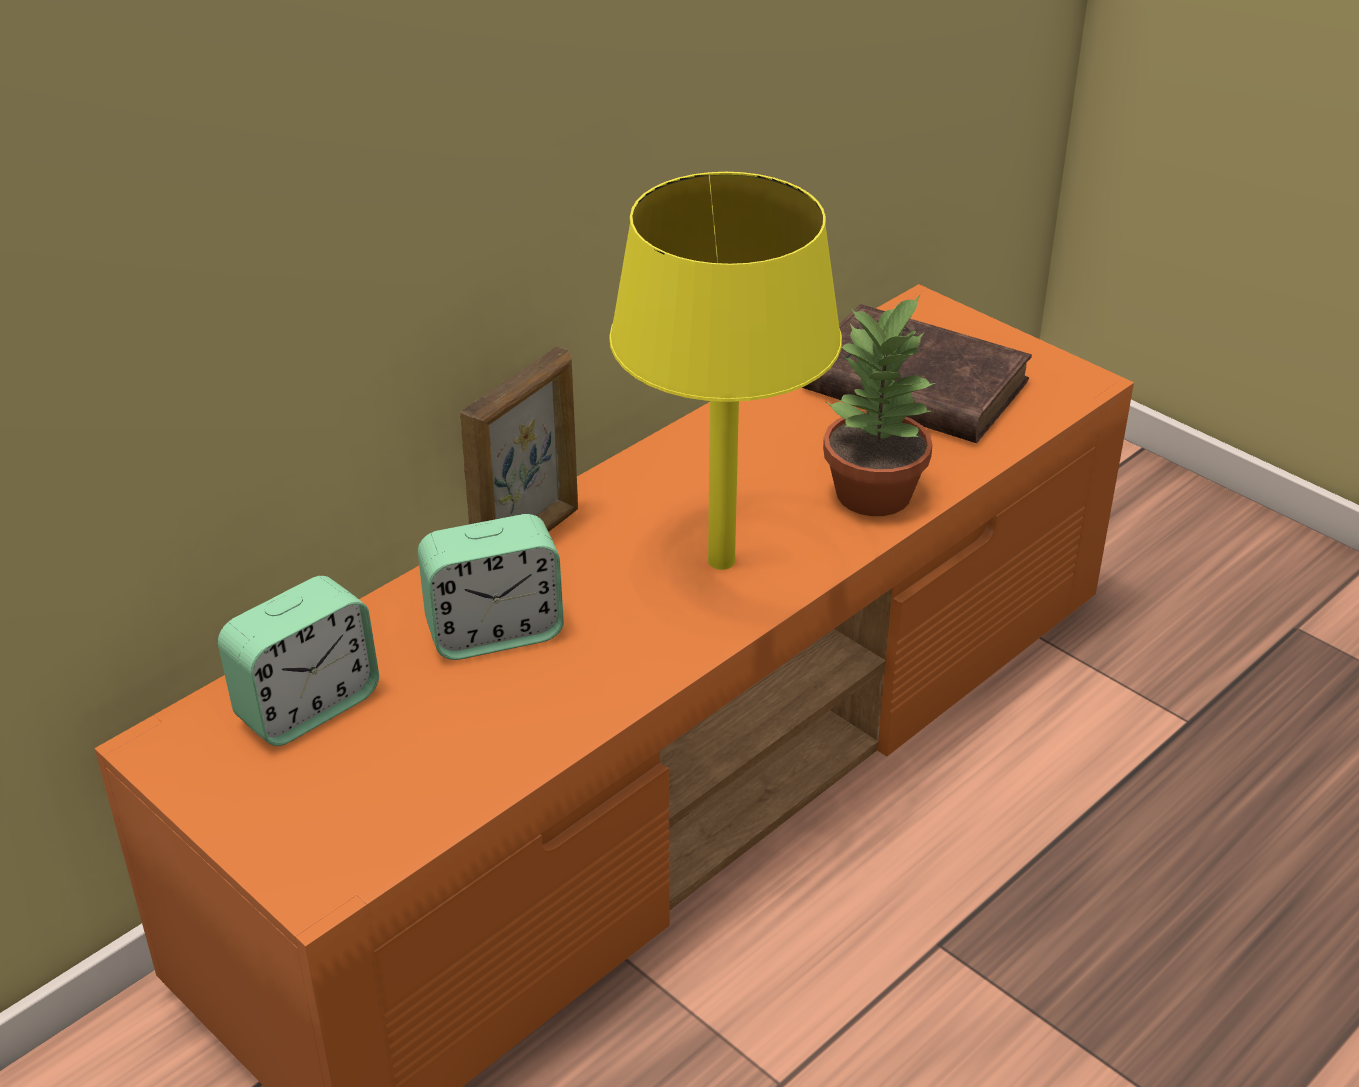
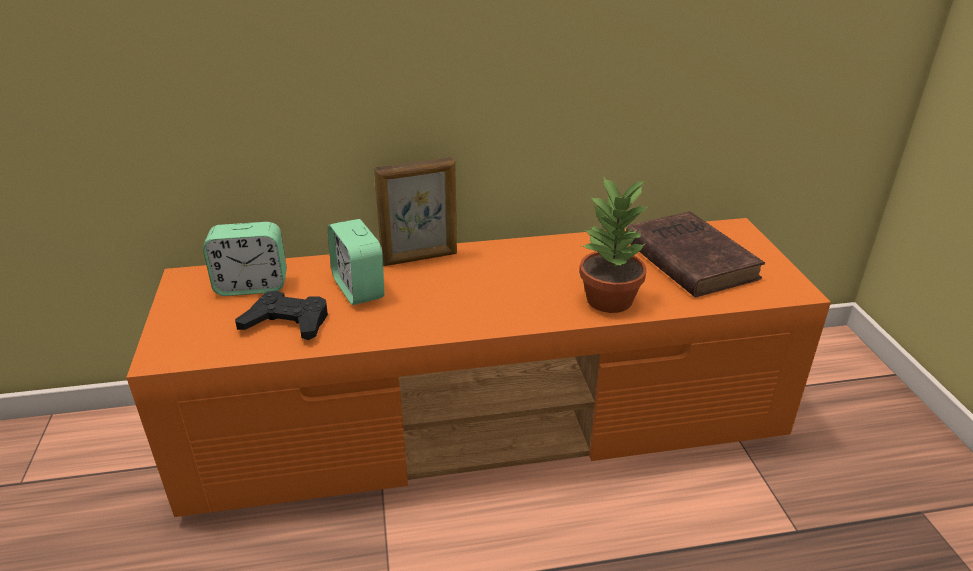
camera: 35 degrees right, 5 degrees down
alarm clock [418,514,564,660] -> alarm clock turned 45 degrees clockwise [328,219,384,305]
yellow table lamp [609,172,842,570] -> none
none -> black game controller [235,291,328,340]

